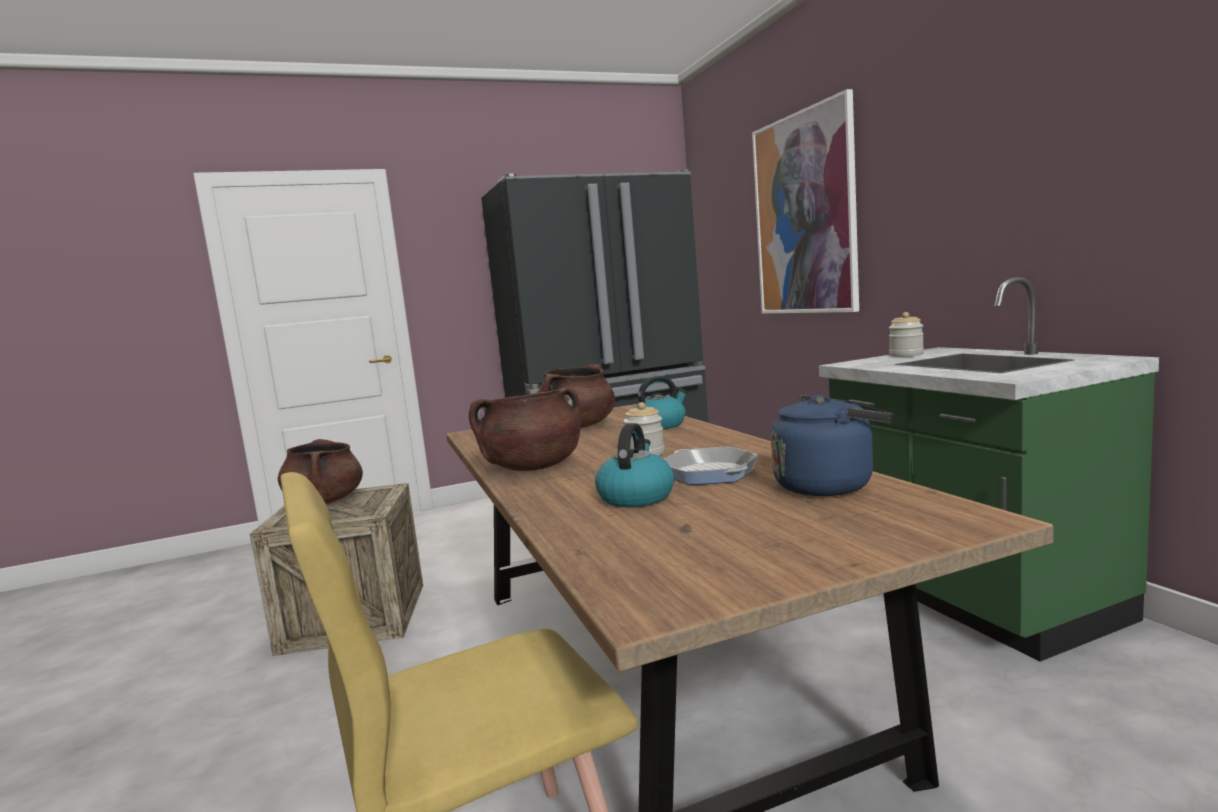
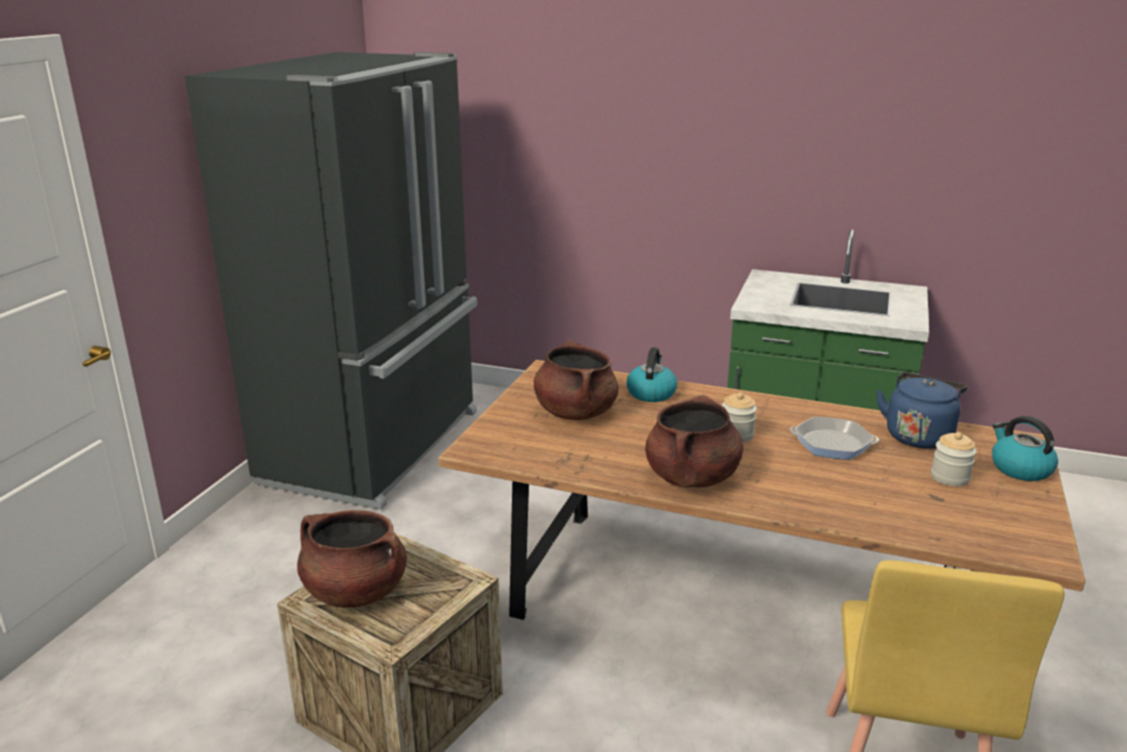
camera: 50 degrees left, 15 degrees up
kettle [595,423,674,507] -> kettle moved to [992,416,1058,481]
picture [752,89,859,314] -> none
jar [889,312,924,357] -> jar moved to [931,432,977,486]

